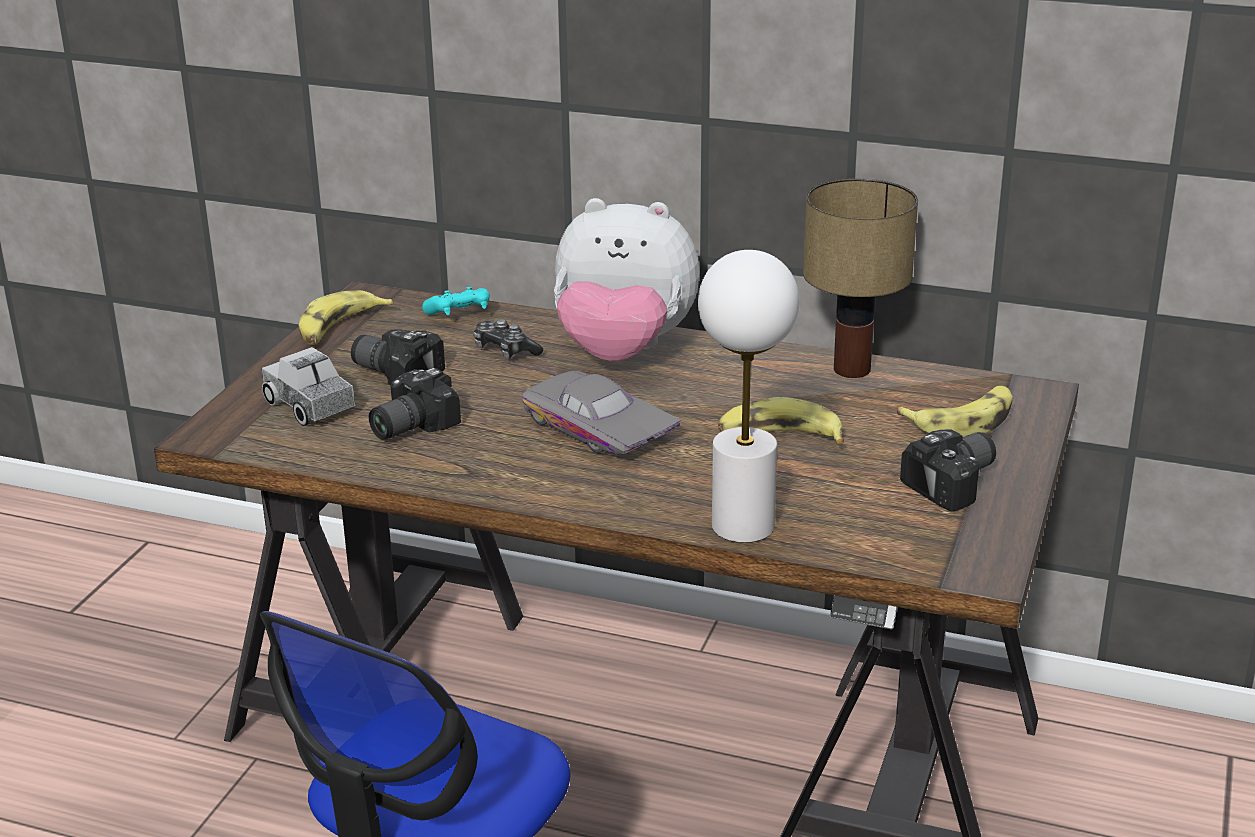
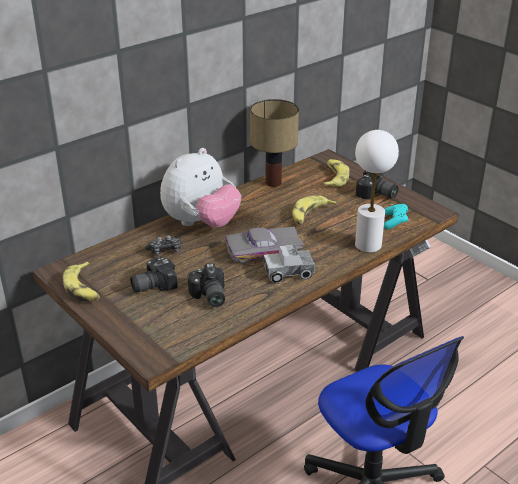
camera: 60 degrees left, 5 degrees up
toy truck [262,347,355,426] -> toy truck moved to [264,245,315,283]
turquoise game controller [422,287,490,315] -> turquoise game controller moved to [384,204,408,229]
camera [900,429,996,512] -> camera turned 135 degrees clockwise [356,171,398,200]

